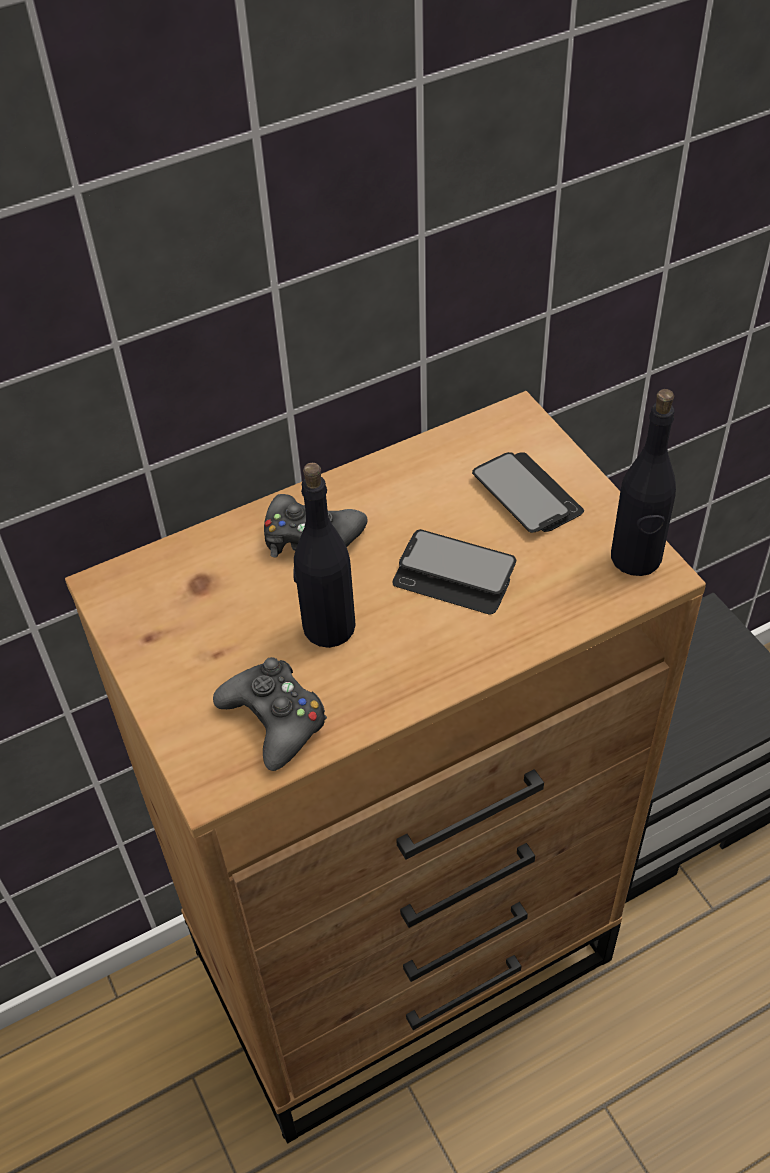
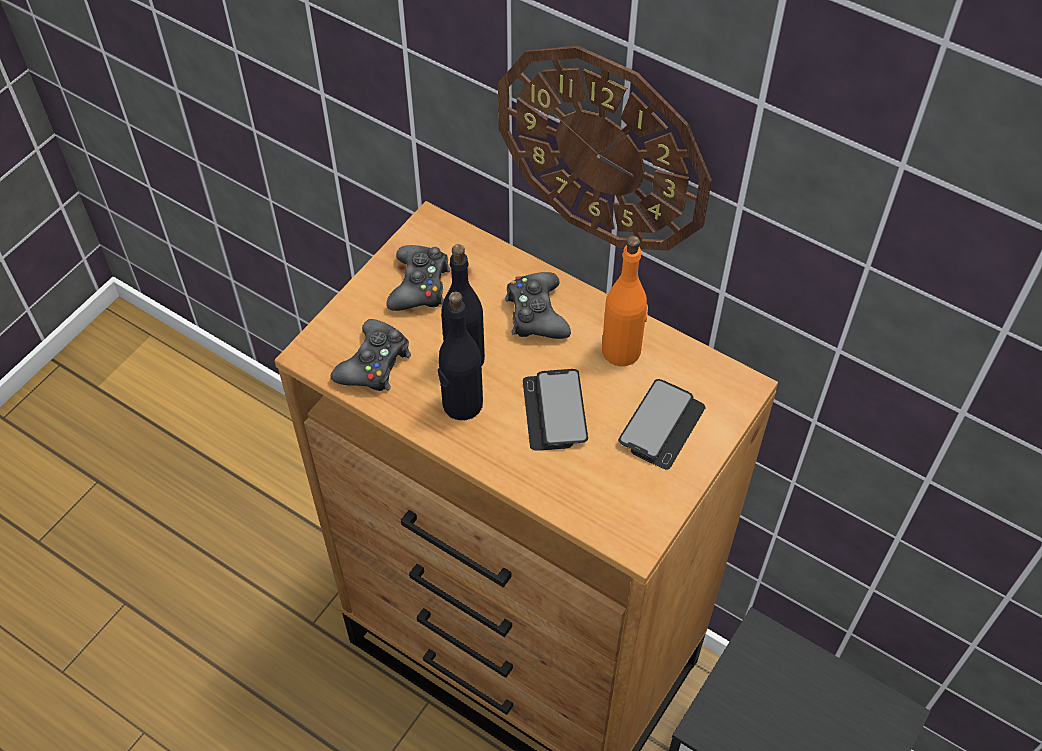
camera: 60 degrees right, 5 degrees up
black bottle [611,389,676,576] -> black bottle moved to [438,292,483,420]
none -> black game controller [386,245,451,311]
none -> wall clock [498,46,712,251]
none -> orange bottle [602,236,648,366]

